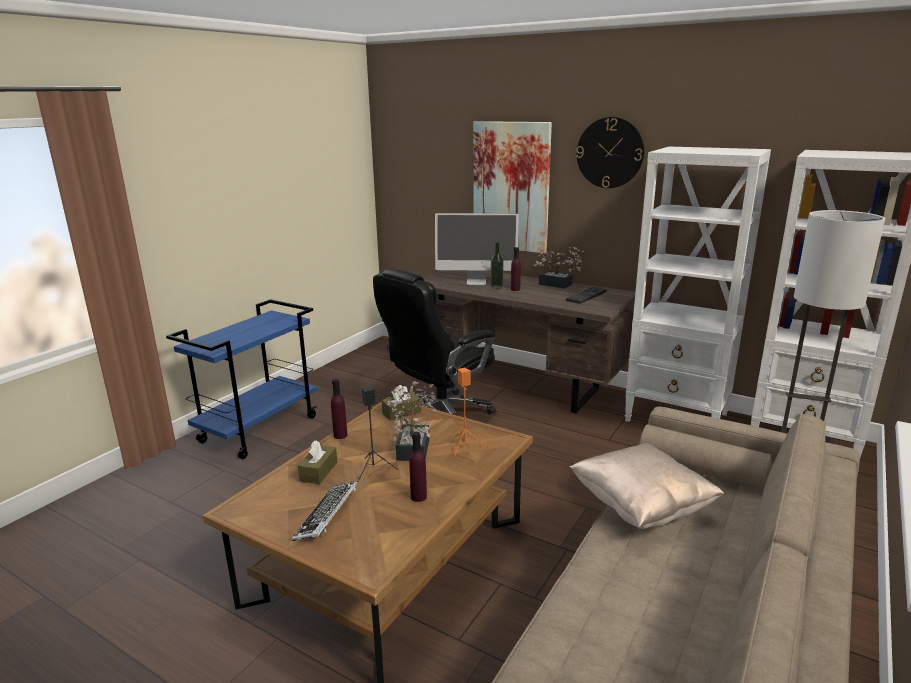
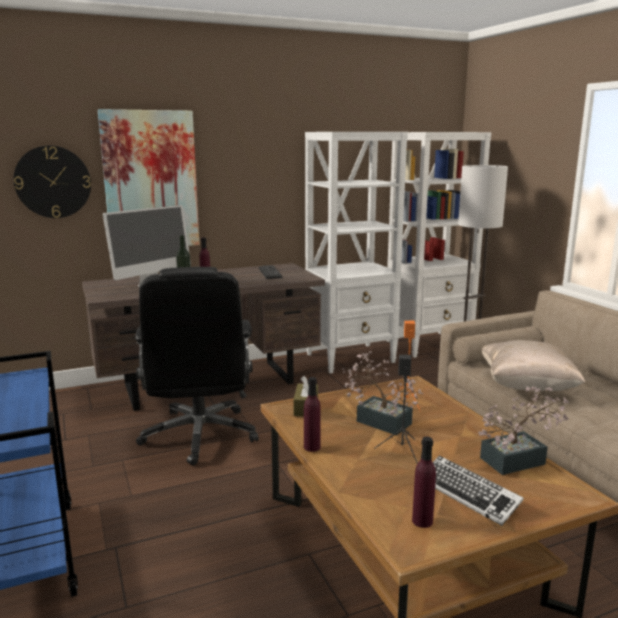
camera: 55 degrees left, 5 degrees down
brown tissue box [298,440,337,484] -> none
purple bottle [409,432,427,502] -> purple bottle moved to [412,437,436,528]
potted plant [534,247,584,289] -> potted plant moved to [478,387,569,475]
wall clock [576,117,644,188] -> wall clock moved to [14,145,91,218]

